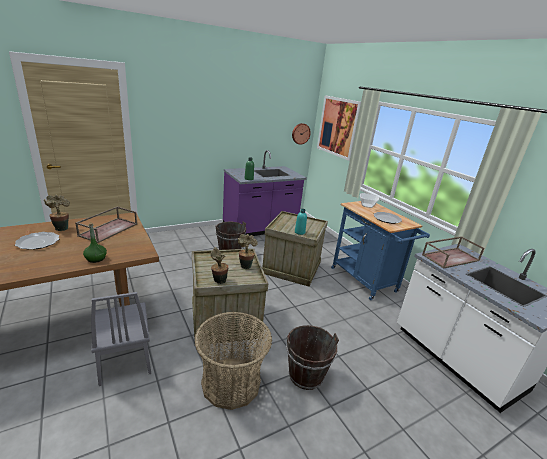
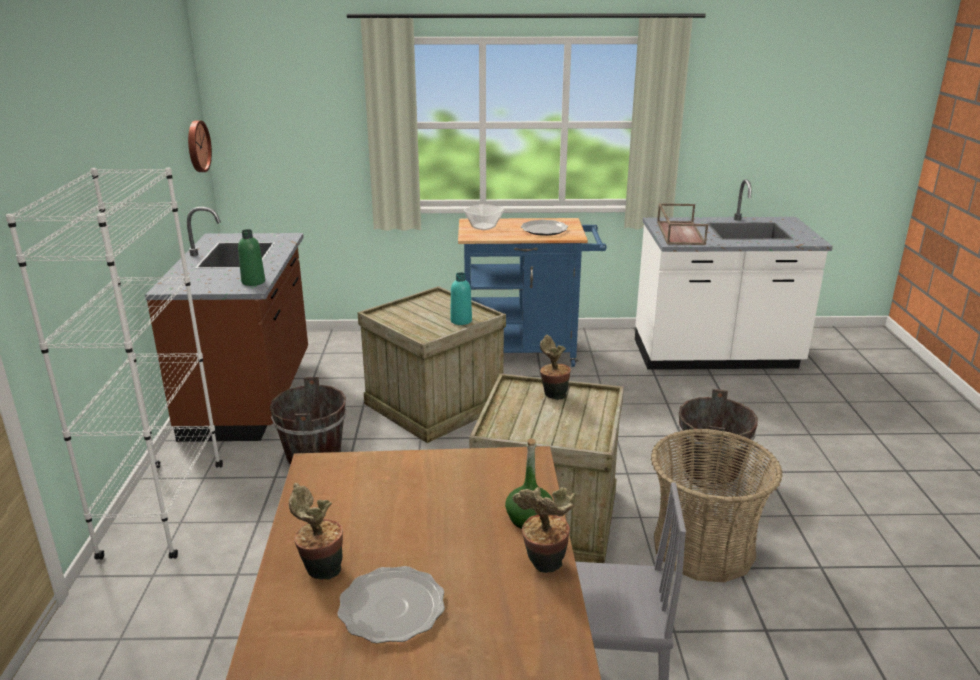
camera: 60 degrees left, 0 degrees up
brown tray [75,206,137,243] -> none
potted plant [211,247,229,284] -> potted plant moved to [513,487,576,573]
purple counter [223,150,307,236] -> brown counter [145,207,308,442]
picture [317,96,361,161] -> none
none -> white bookcase [6,168,223,560]

